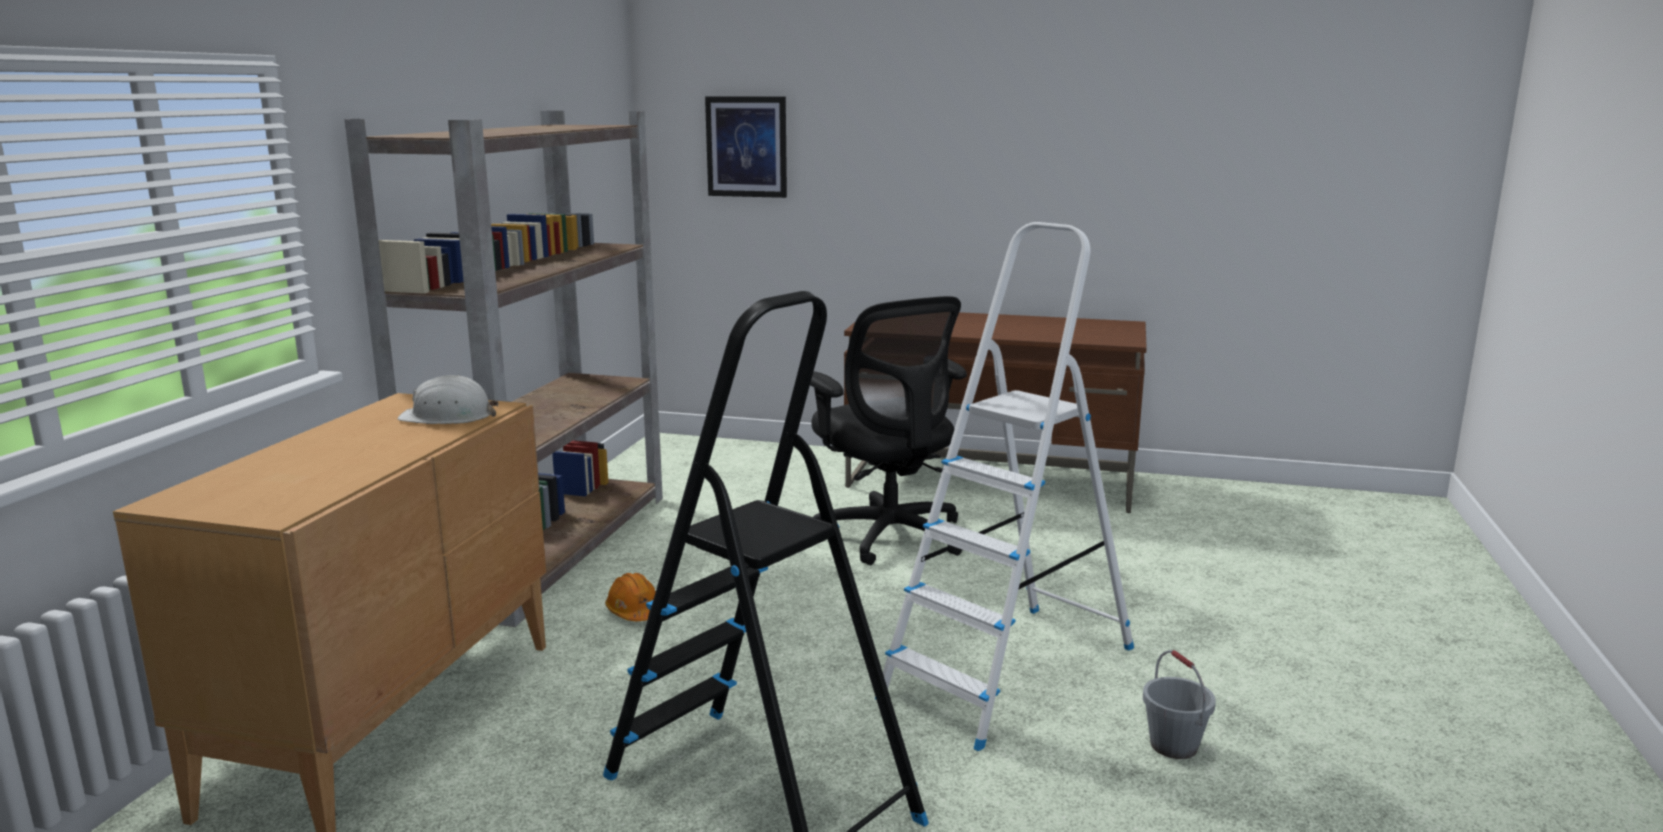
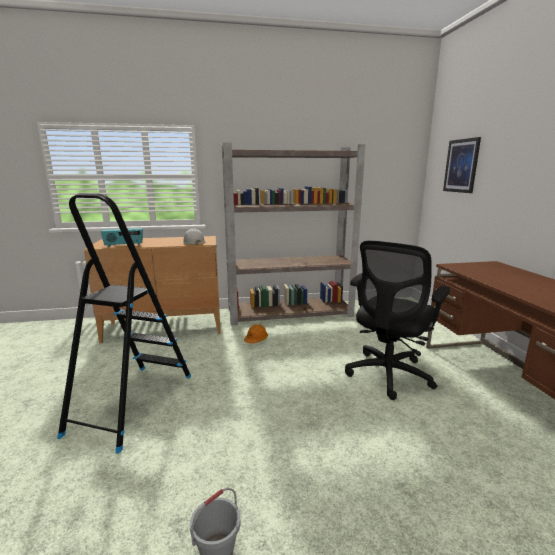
camera: 65 degrees right, 0 degrees up
white step ladder [875,222,1134,751] -> none
none -> radio [101,228,143,248]

